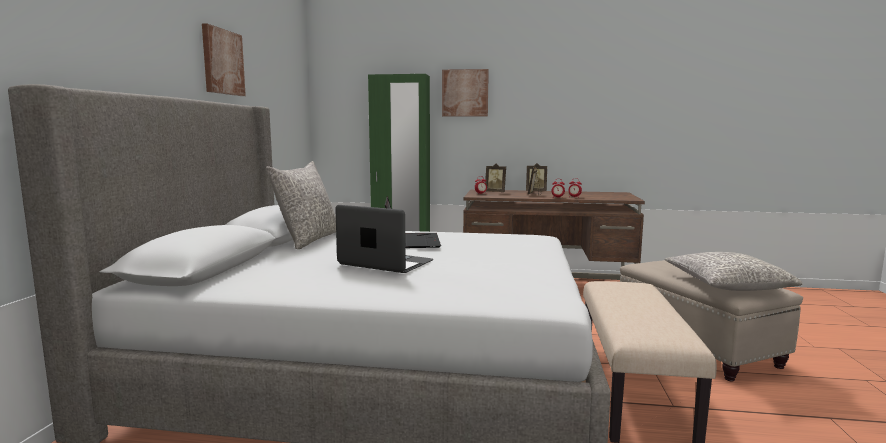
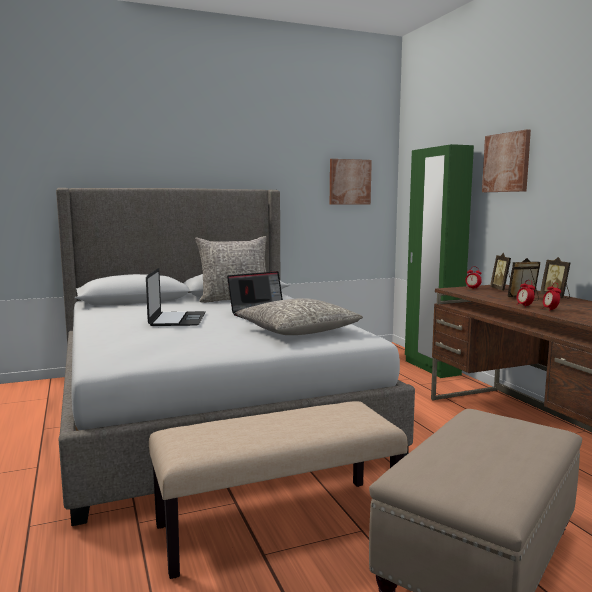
camera: 60 degrees right, 0 degrees up
picture [202,23,246,96] -> picture moved to [330,159,372,205]
grey pillow [665,252,803,291] -> grey pillow moved to [236,298,363,335]

